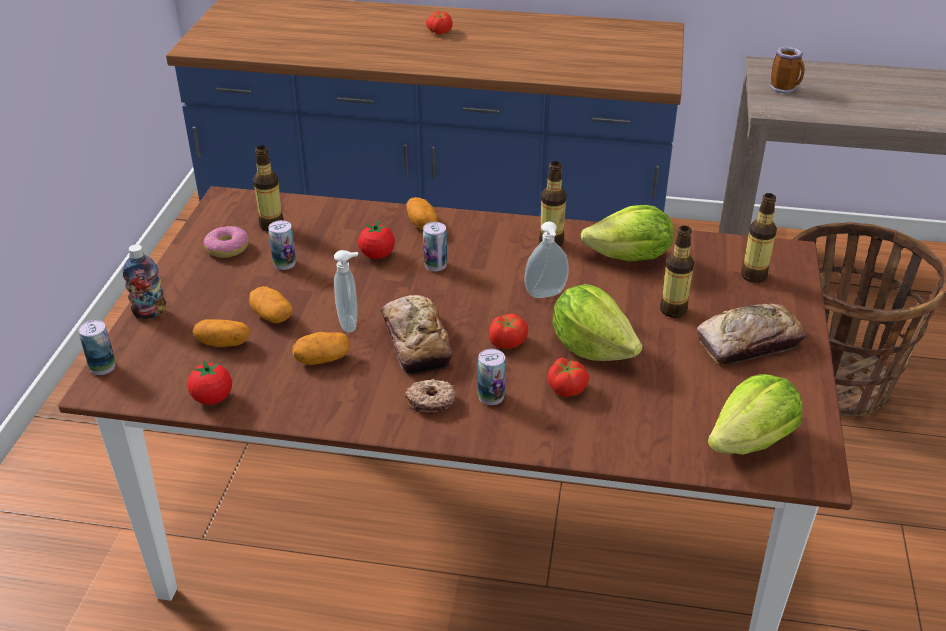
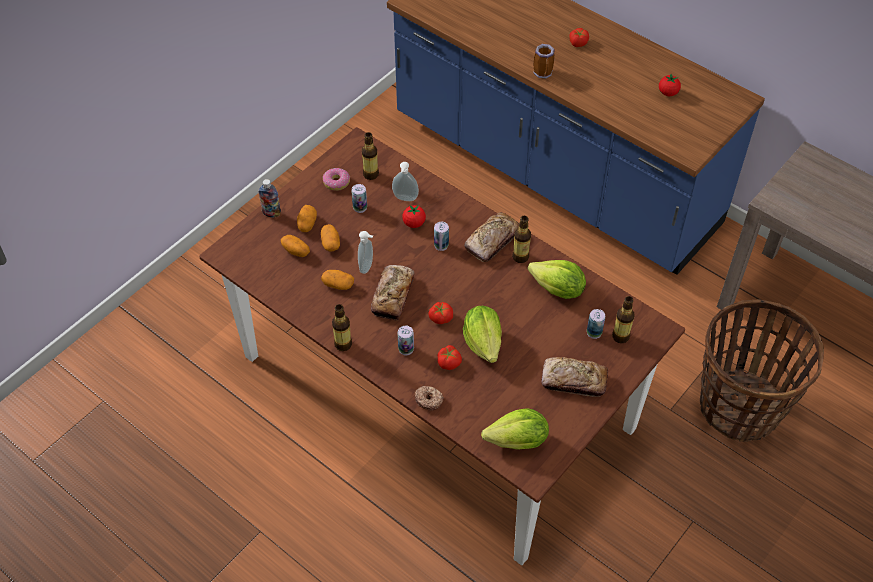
camera: 30 degrees right, 15 degrees up
can [78,320,115,375] -> can moved to [587,309,605,339]
tomato [187,360,232,405] -> tomato moved to [659,74,681,96]
donut [405,379,456,414] -> donut moved to [414,386,444,411]
potato [407,197,438,230] -> potato moved to [297,205,317,232]
soap dispenser [525,222,569,298] -> soap dispenser moved to [392,162,419,201]
bottle [660,226,694,318] -> bottle moved to [332,304,352,351]
mug [770,46,805,94] -> mug moved to [533,44,555,79]
none -> bread [464,212,519,262]

